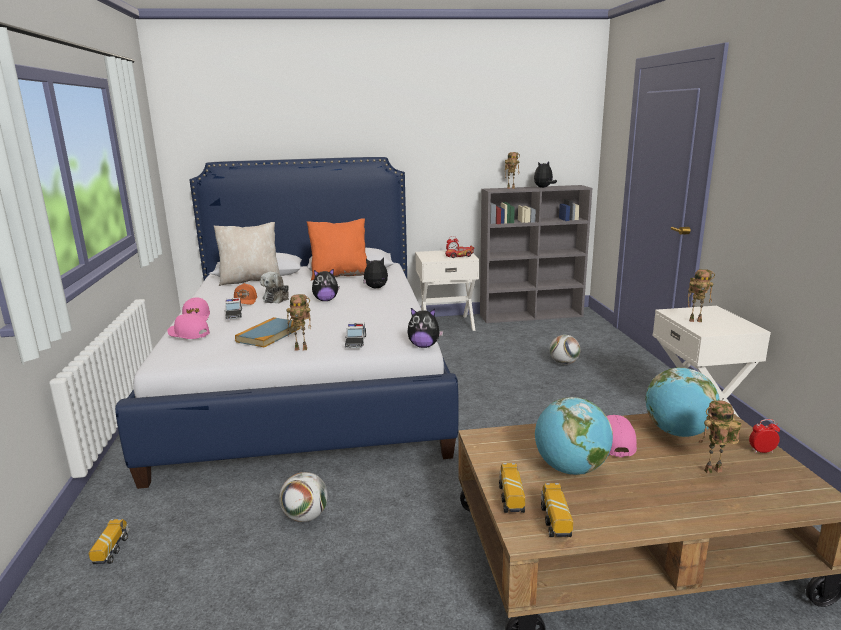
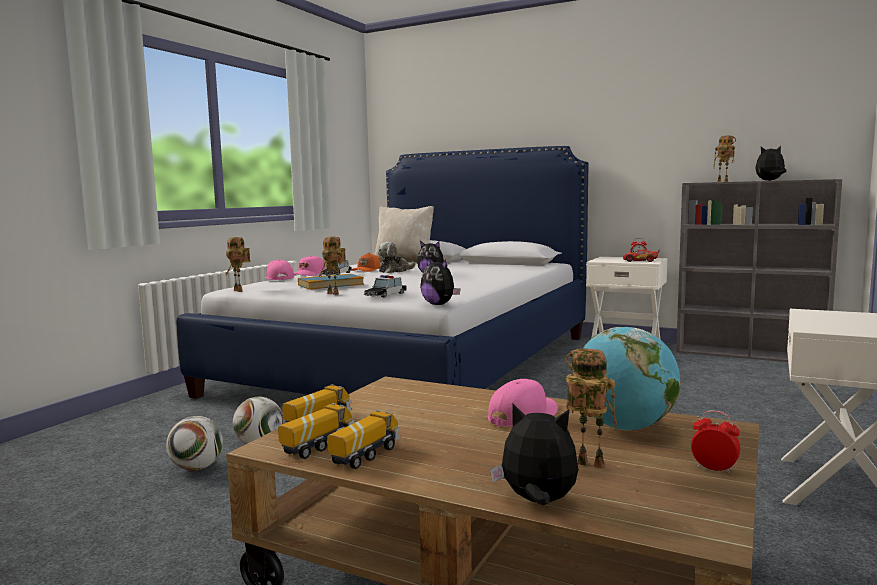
camera: 35 degrees right, 10 degrees down
toy truck [88,519,130,564] -> toy truck moved to [327,410,400,469]
orange pillow [307,218,367,281] -> none
plush toy [363,258,388,288] -> plush toy moved to [490,404,578,506]
globe [535,397,613,475] -> none
football [550,335,580,365] -> football moved to [166,416,223,471]
toy robot [688,269,715,322] -> toy robot moved to [225,237,251,292]

